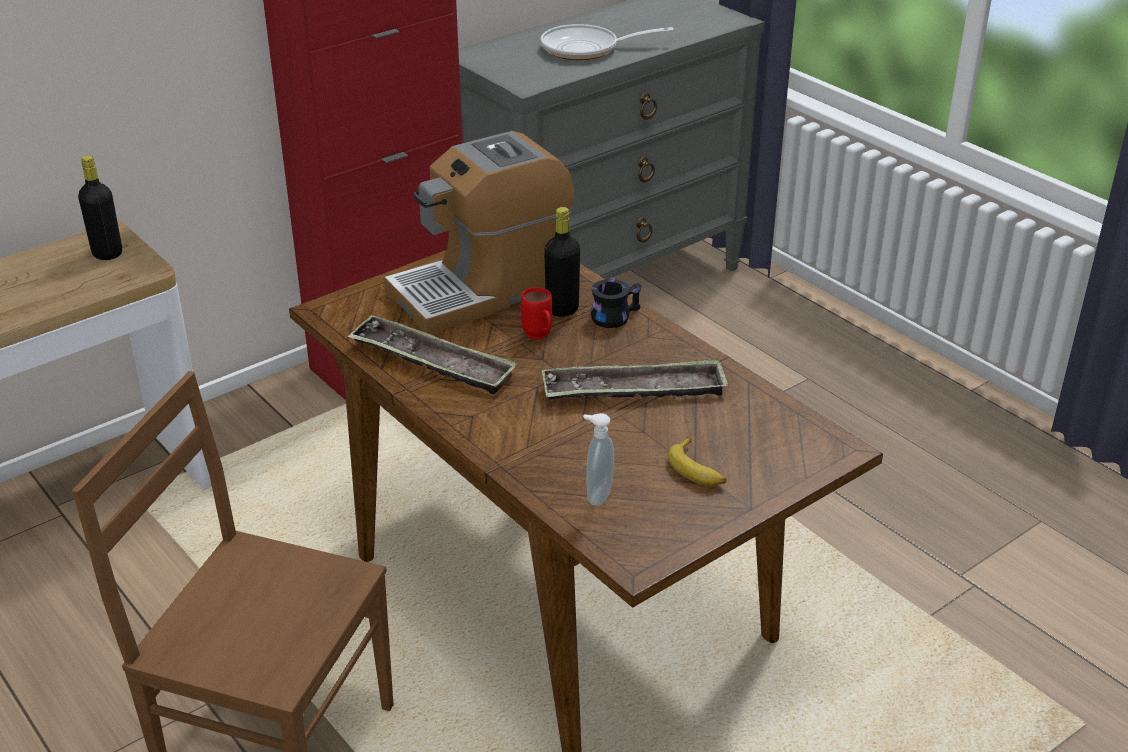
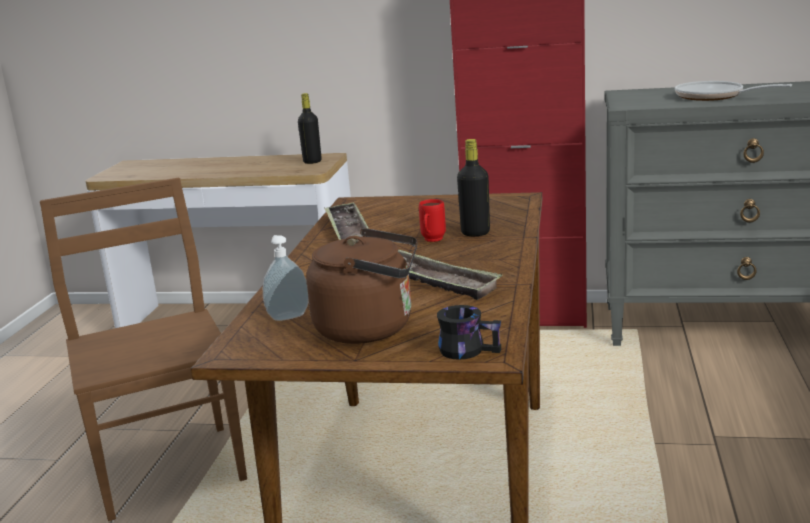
camera: 50 degrees right, 15 degrees down
coffee machine [384,131,574,334] -> none
black mug [591,279,642,328] -> black mug moved to [437,305,501,360]
banana [668,437,726,486] -> brown kettle [306,228,418,344]

